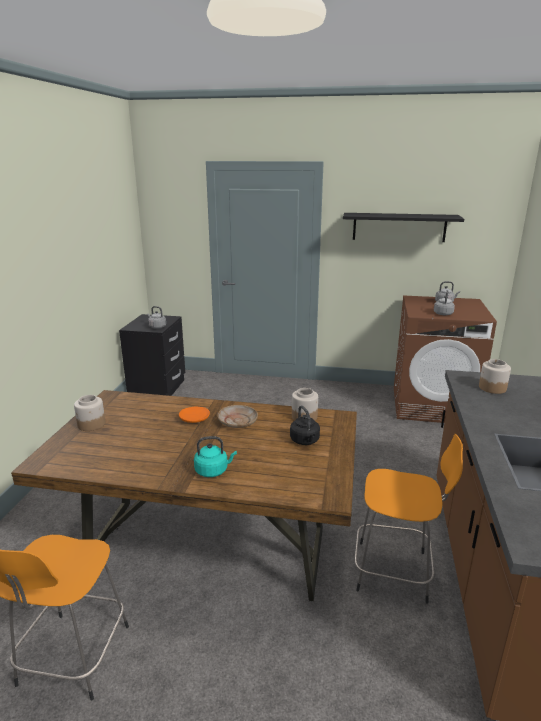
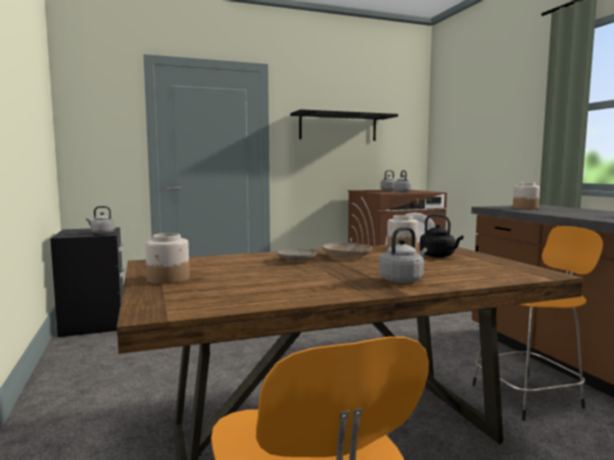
camera: 30 degrees left, 15 degrees down
orange plate [179,406,210,423] -> beige plate [277,249,316,263]
turquoise kettle [194,436,237,477] -> grey kettle [379,227,427,283]

